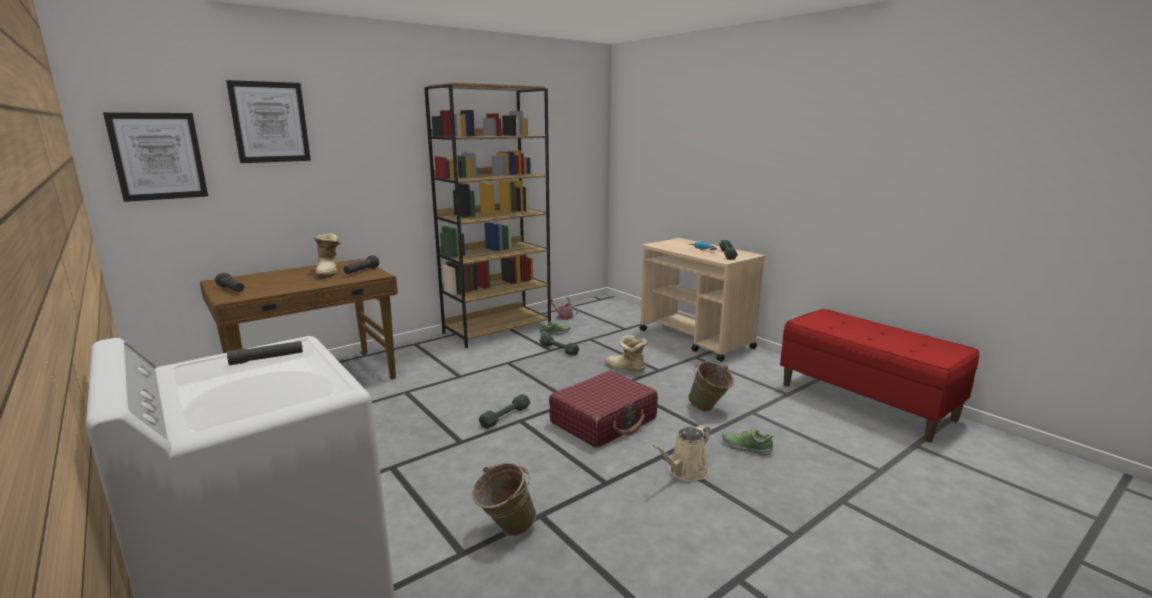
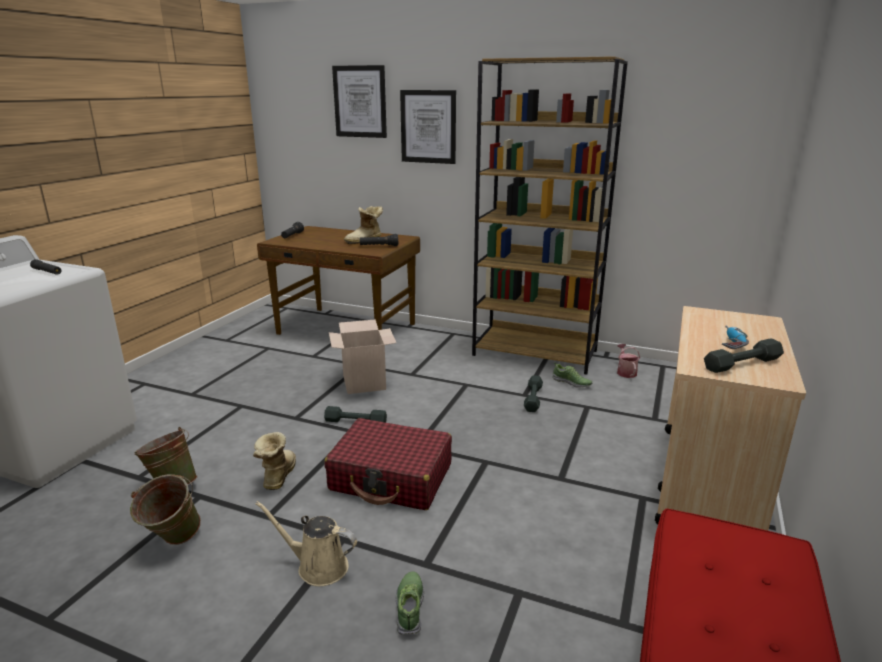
camera: 60 degrees right, 5 degrees up
picture [103,112,208,202] -> picture moved to [400,90,456,164]
boot [605,335,648,371] -> boot moved to [253,432,296,490]
green bucket [688,361,734,411] -> green bucket moved to [130,474,201,545]
none -> cardboard box [329,319,396,394]

